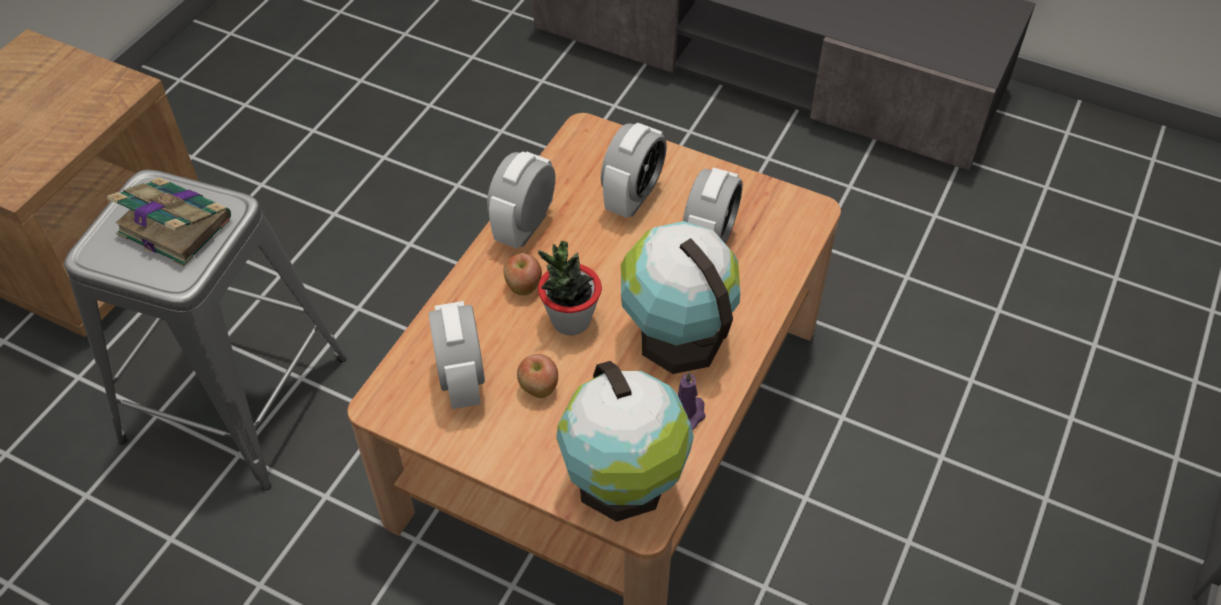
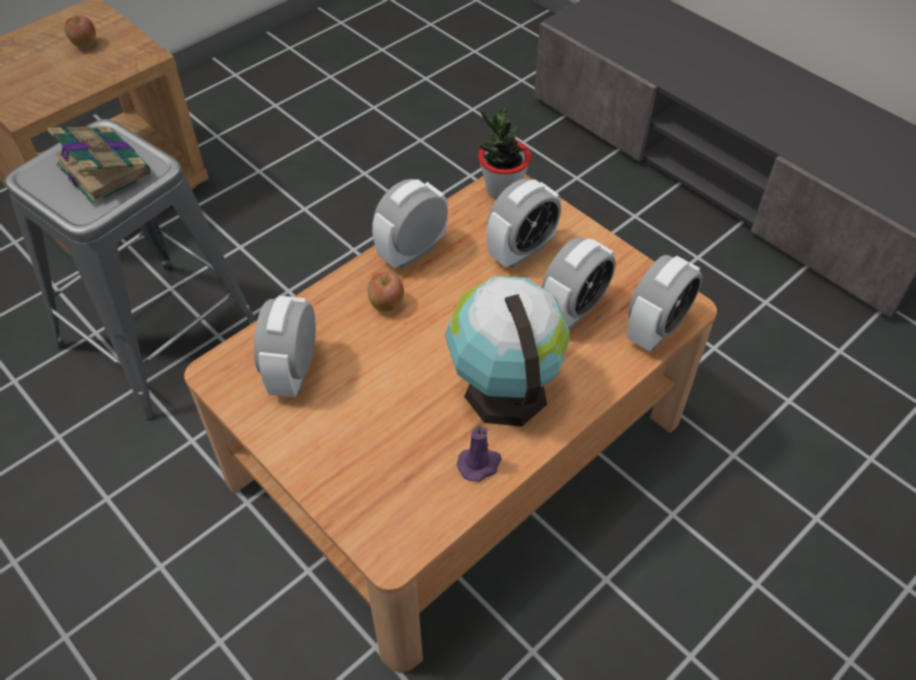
camera: 20 degrees right, 0 degrees up
apple [517,354,558,398] -> apple moved to [64,15,96,49]
potted plant [538,241,602,335] -> potted plant moved to [478,107,531,199]
globe [556,361,694,522] -> none
none -> alarm clock [627,255,702,351]

